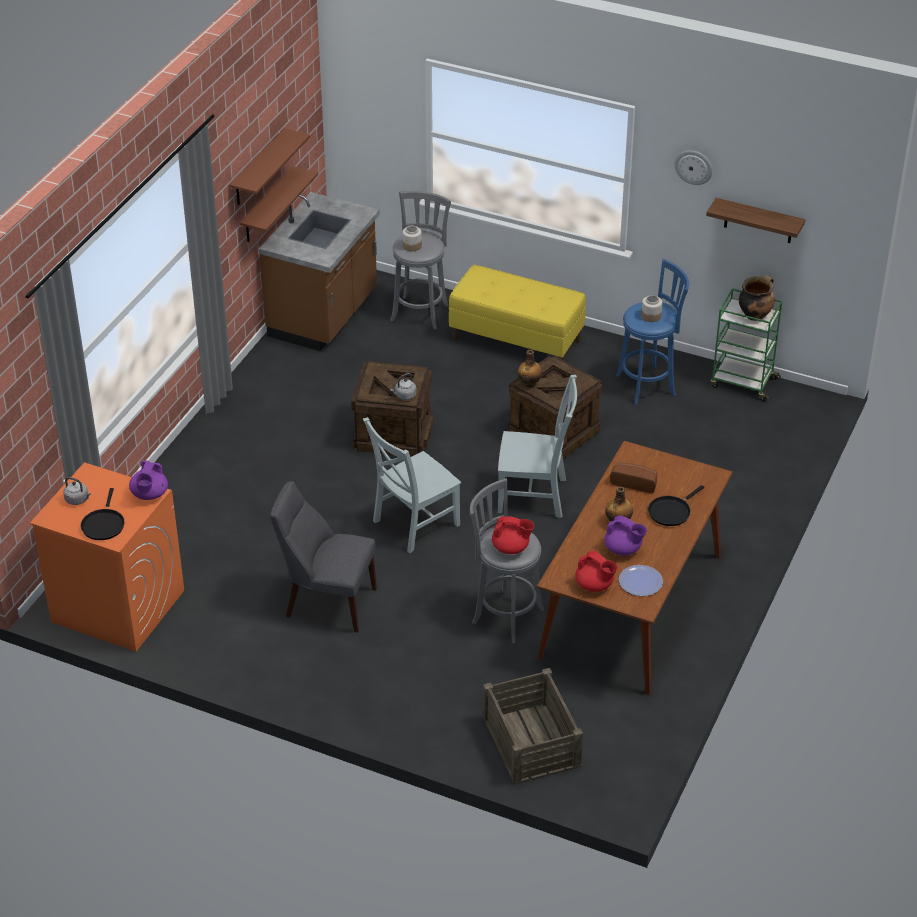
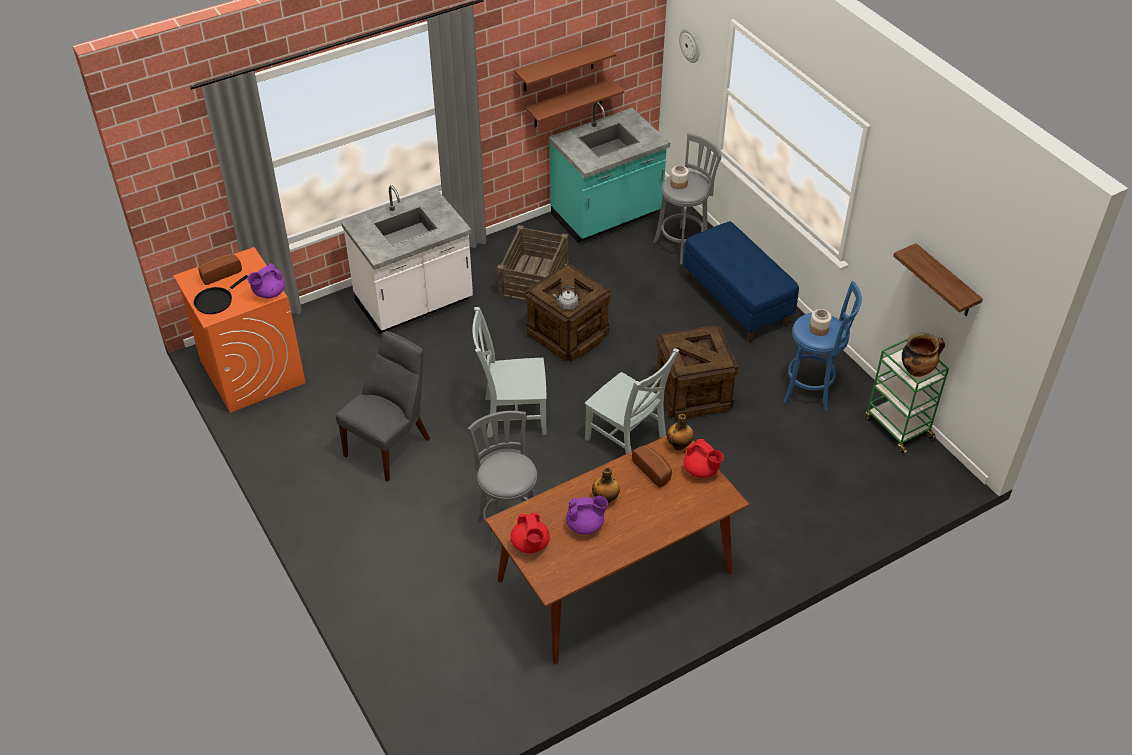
camera: 35 degrees right, 5 degrees up
grey kettle [63,477,91,505] -> bread [198,254,242,285]
brown counter [259,192,380,351] -> turquoise counter [549,102,670,243]
grey chair [270,481,377,632] -> grey chair turned 75 degrees clockwise [336,331,430,482]
yellow bench [449,265,586,360] -> blue bench [683,221,799,343]
crate [483,668,583,785] -> crate moved to [497,225,569,301]
red teapot [492,516,534,554] -> red teapot moved to [684,439,724,478]
bottle [518,350,542,387] -> bottle moved to [667,414,694,450]
purple teapot [604,515,647,555] -> purple teapot turned 75 degrees counterclockwise [566,496,608,535]
plate [619,565,663,596] -> none
black frying pan [648,485,704,526] -> none
wall clock [675,150,713,185] -> wall clock moved to [679,29,699,63]
none -> white counter [341,185,473,334]

